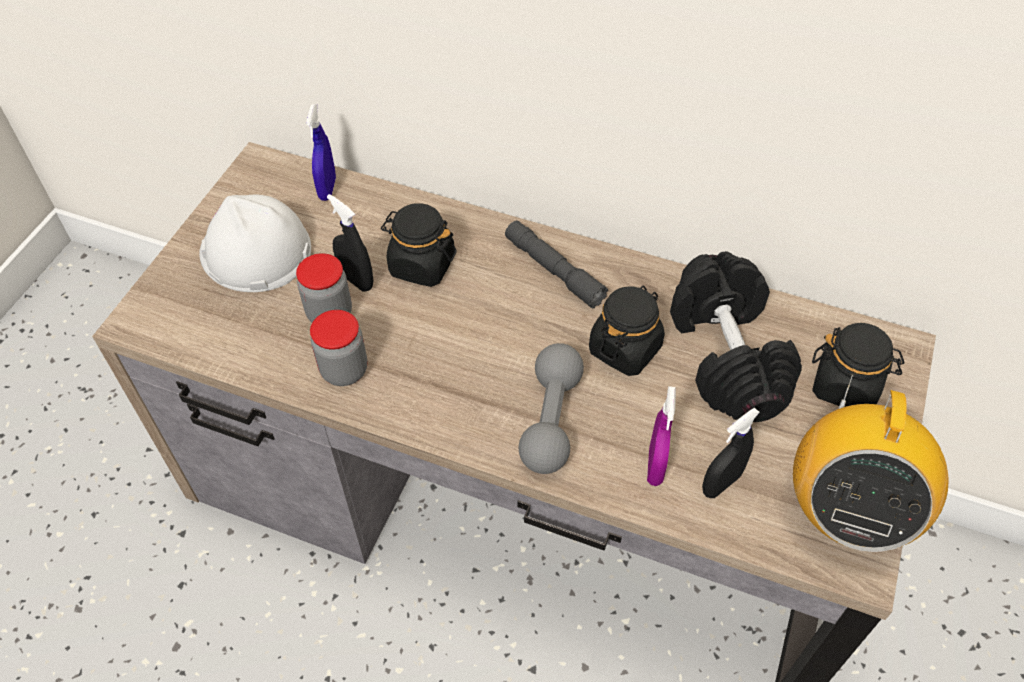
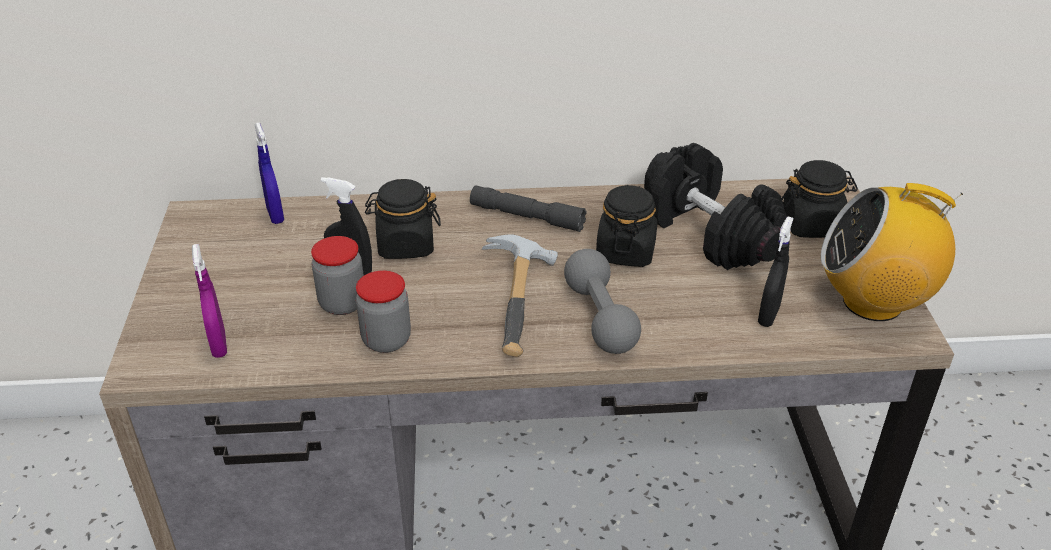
camera: 25 degrees left, 15 degrees down
white hard hat [199,195,311,292] -> none
purple spray bottle [647,386,676,486] -> purple spray bottle moved to [192,244,227,358]
radio [793,373,949,552] -> radio turned 105 degrees clockwise [821,183,963,321]
none -> hammer [482,234,558,357]

